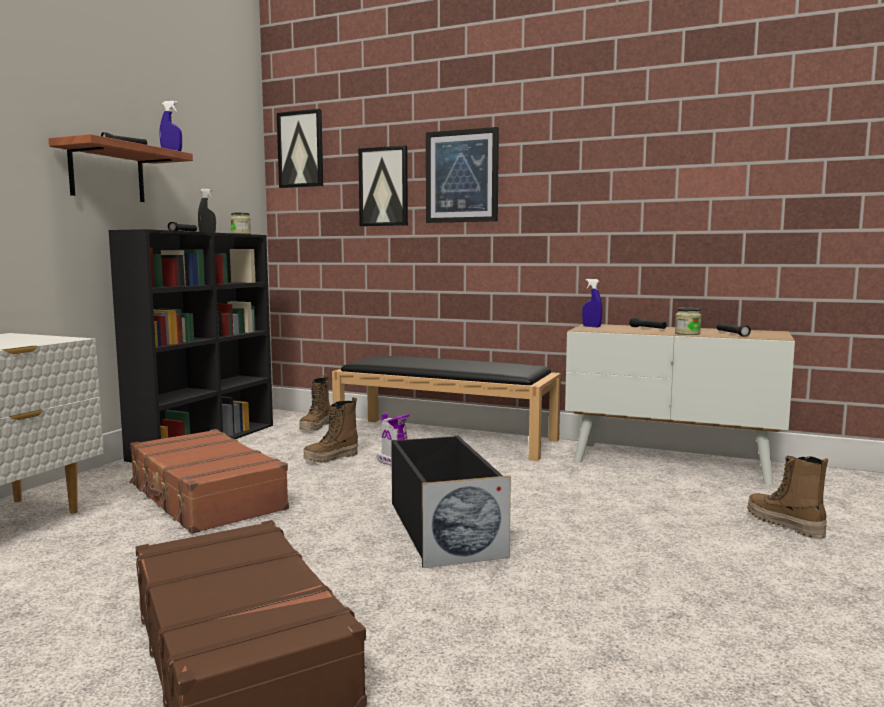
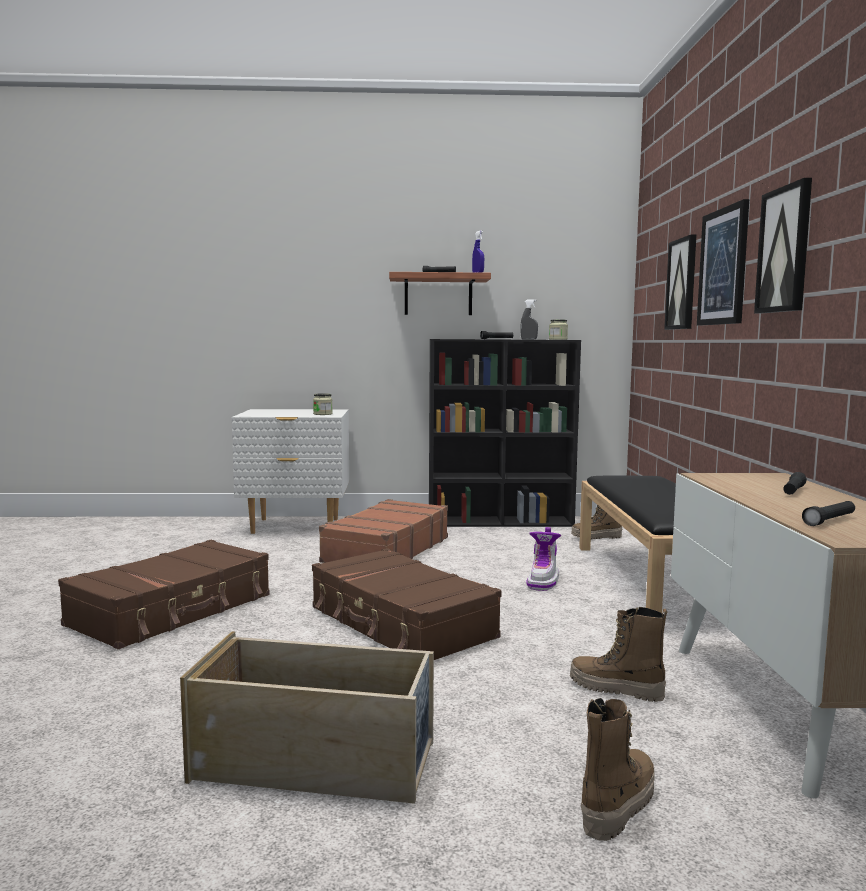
camera: 65 degrees right, 0 degrees up
picture [277,109,323,188] -> picture moved to [754,178,812,314]
boot [303,397,358,463] -> boot moved to [570,607,667,702]
black storage box [391,435,511,568] -> brown suitcase [312,548,502,660]
blue spray bottle [582,279,602,327] -> none
jar [675,307,701,335] -> jar moved to [313,393,333,415]
none -> beige storage box [180,631,434,804]

